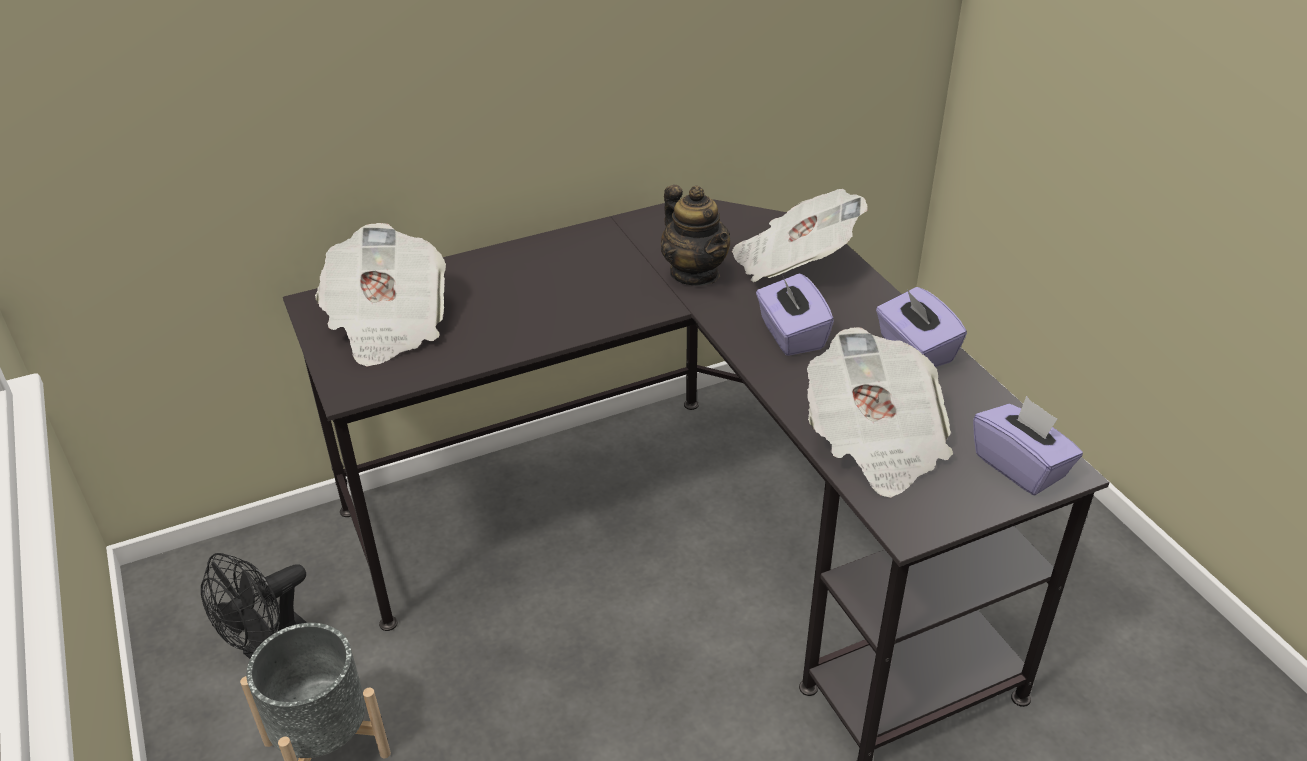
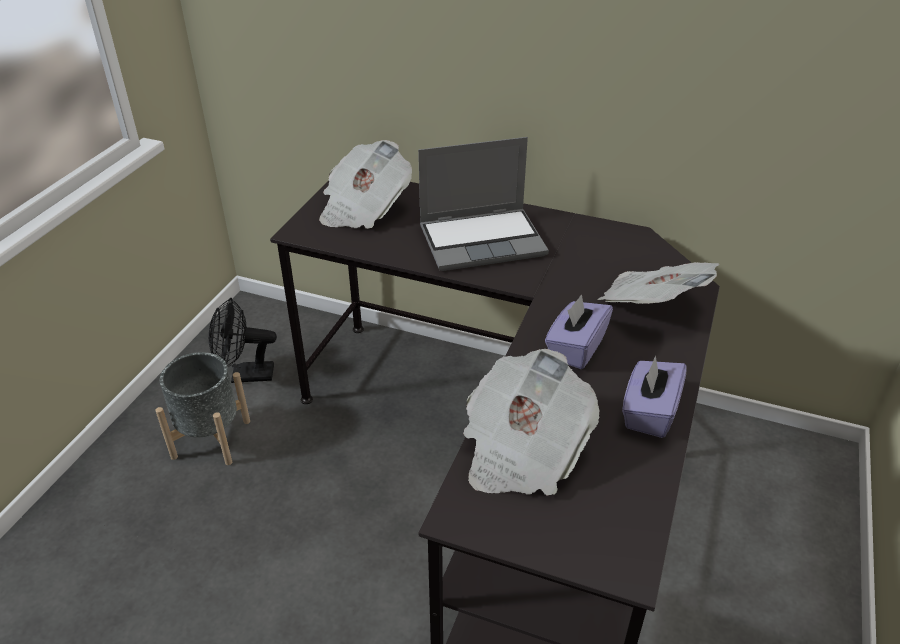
camera: 45 degrees right, 0 degrees up
teapot [661,185,730,286] -> none
purple tissue box [973,396,1083,495] -> none
none -> laptop [418,137,549,271]

